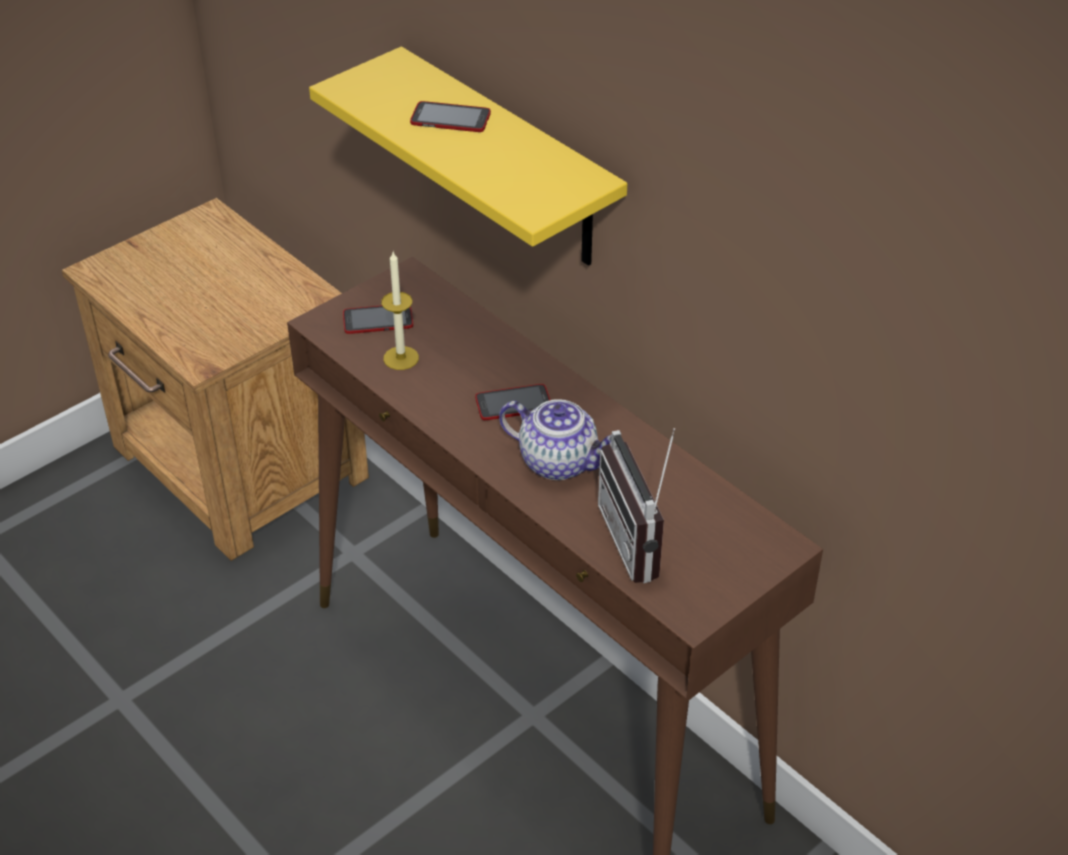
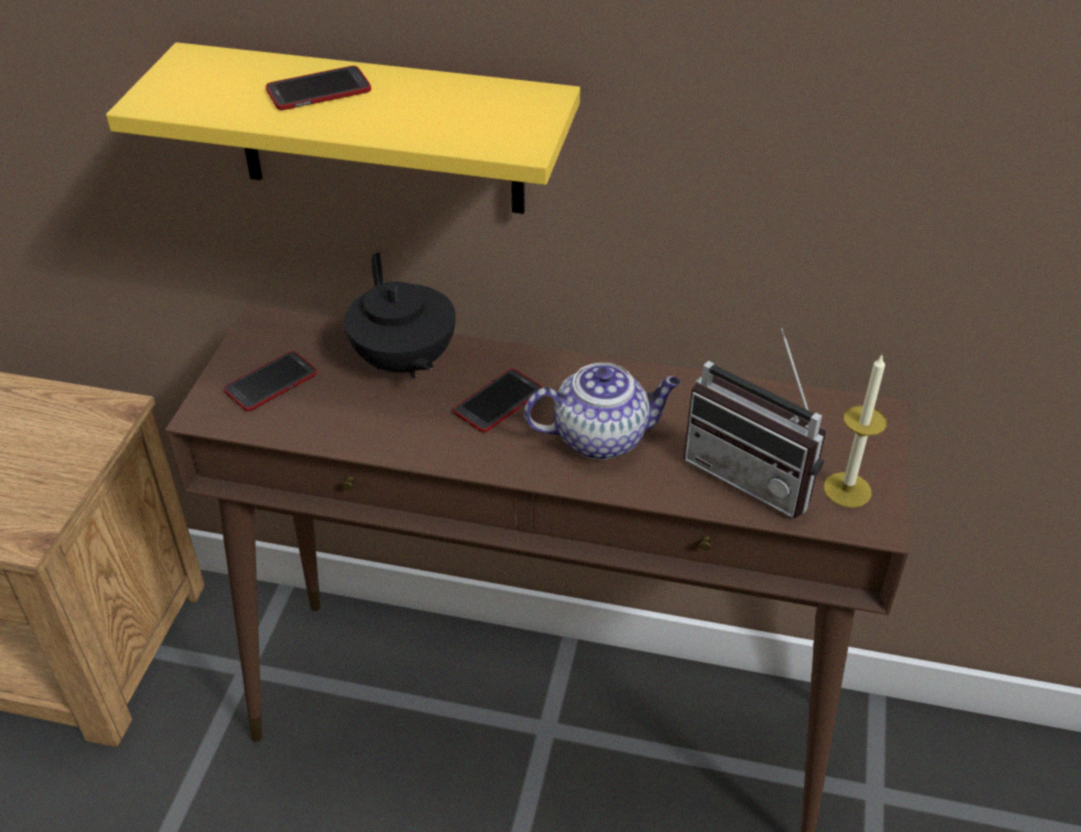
camera: 35 degrees left, 0 degrees up
candle [381,252,419,370] -> candle moved to [824,355,887,508]
none -> black teapot [344,252,456,379]

